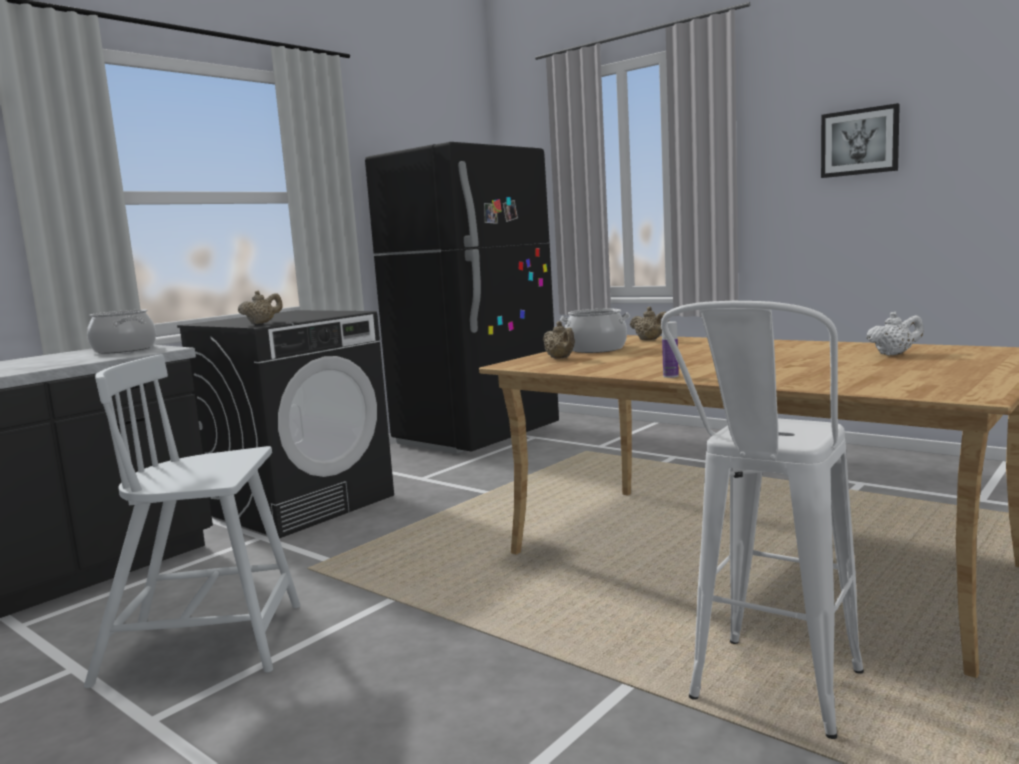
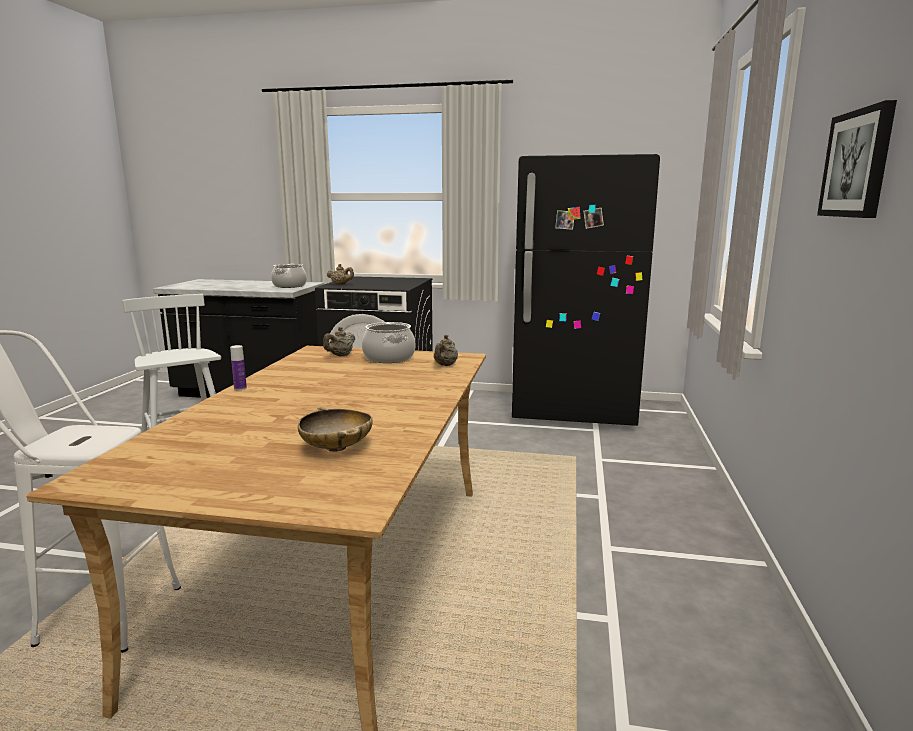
camera: 60 degrees right, 5 degrees up
white teapot [866,312,924,356] -> beige bowl [298,407,373,452]

